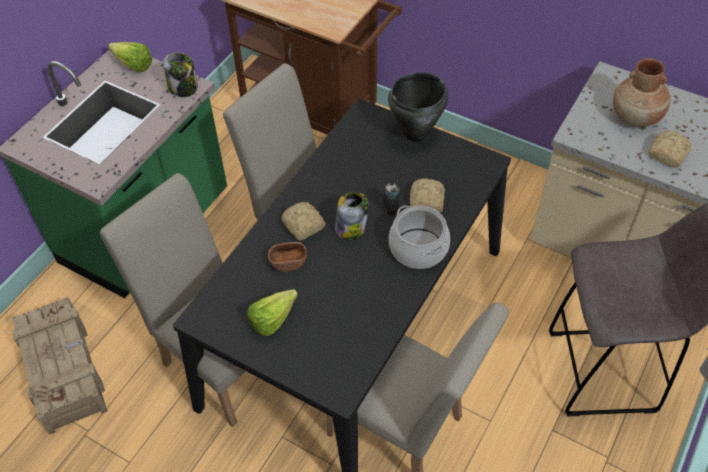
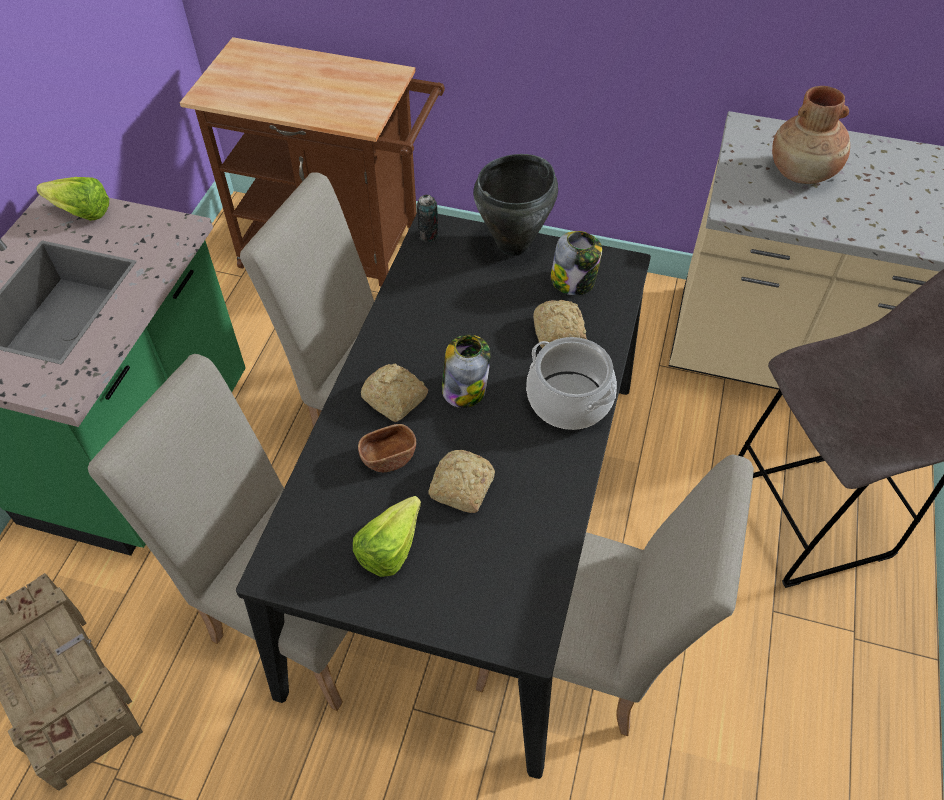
camera: 15 degrees left, 0 degrees up
jar [163,52,198,97] -> jar moved to [550,231,602,295]
can [383,183,400,216] -> can moved to [417,195,438,242]
bread [648,130,691,168] -> bread moved to [428,450,495,513]

